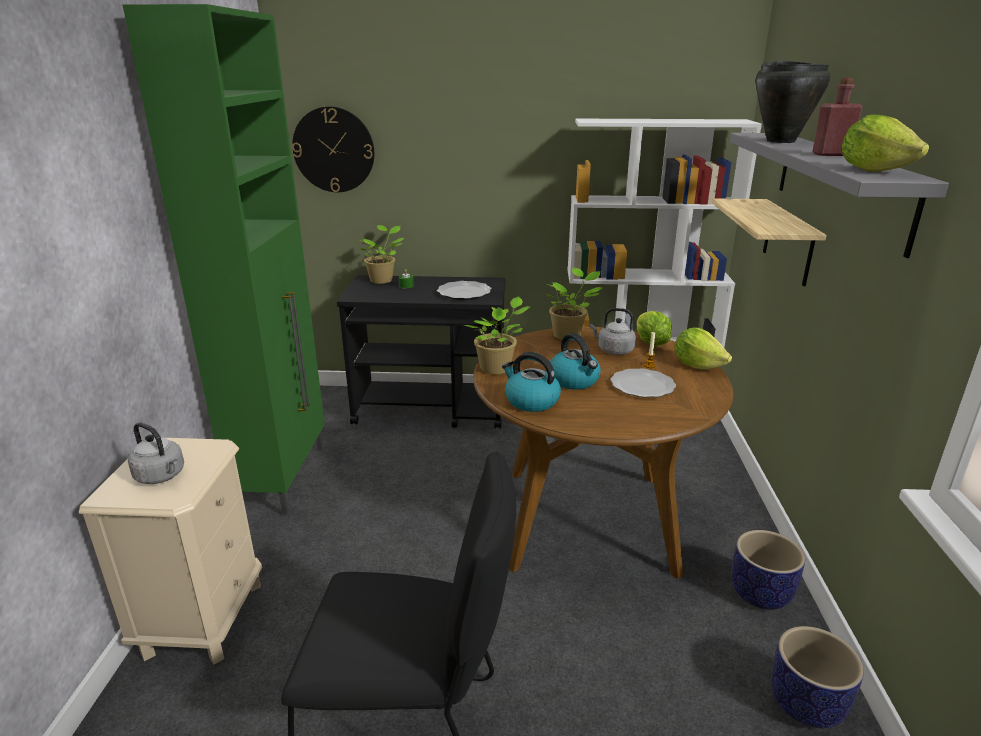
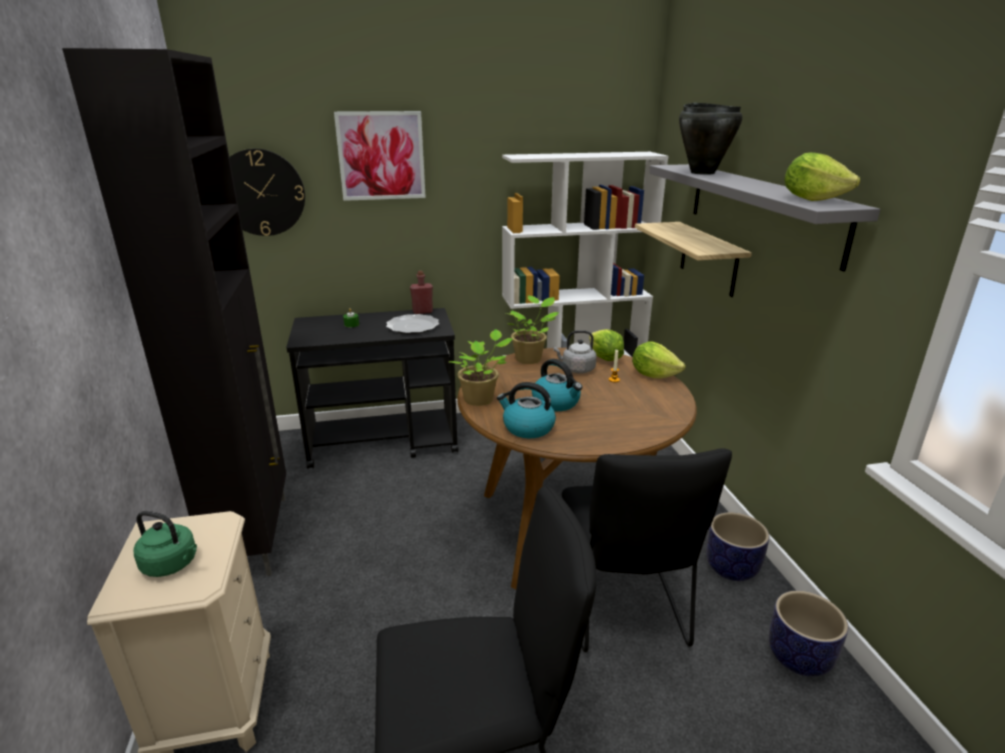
camera: 15 degrees left, 0 degrees up
green cabinet [123,4,325,516] -> black cabinet [62,48,286,576]
grey kettle [128,422,184,484] -> green kettle [134,511,197,577]
potted plant [358,225,404,284] -> none
plate [611,368,676,397] -> none
red bottle [813,78,863,156] -> red bottle moved to [410,271,433,314]
none -> picture [334,111,426,201]
none -> black chair [562,448,732,652]

